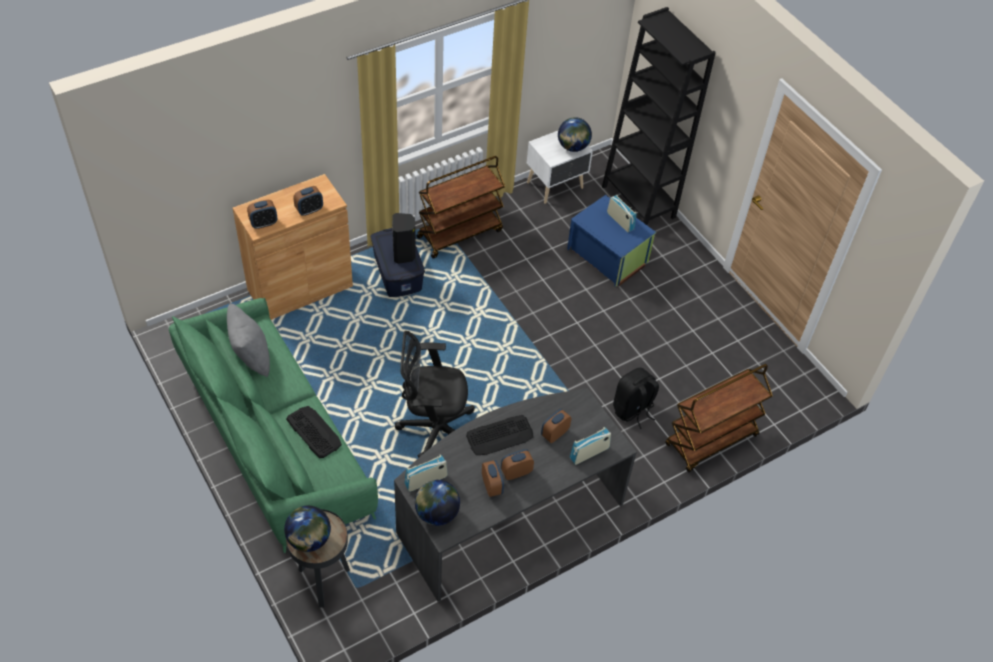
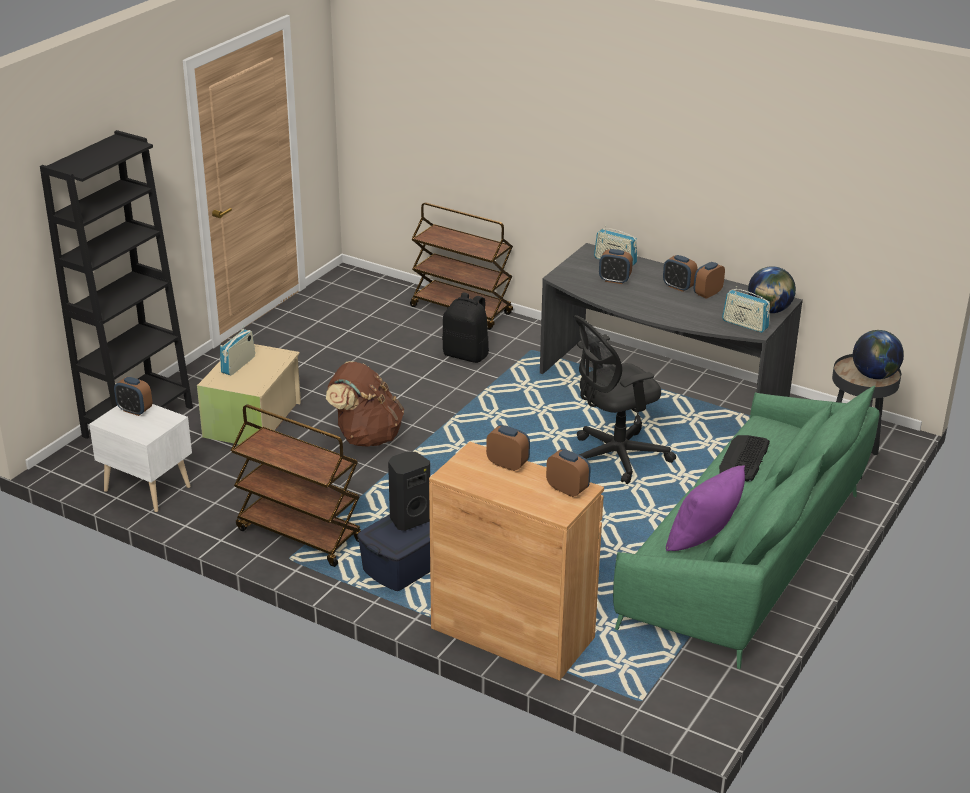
camera: 115 degrees left, 20 degrees down
grey pillow [227,304,270,378] -> purple pillow [666,466,745,551]
black office chair [395,331,475,458] -> black office chair turned 90 degrees clockwise [573,315,676,484]
keyboard [466,415,533,455] -> none
globe [558,117,592,152] -> alarm clock [114,377,152,416]
blue storage box [567,195,656,287] -> beige storage box [197,344,301,444]
none -> brown backpack [326,361,404,447]

